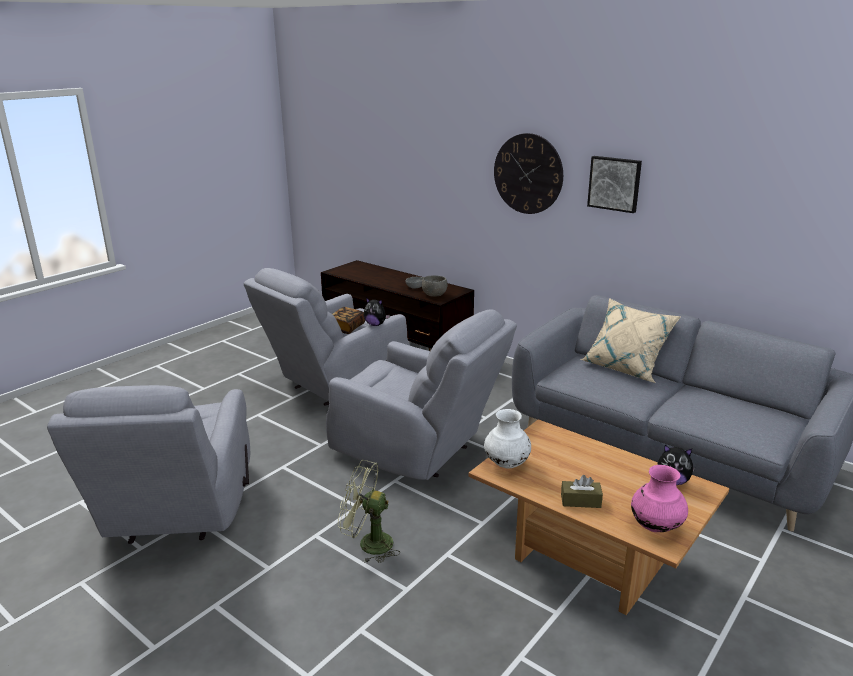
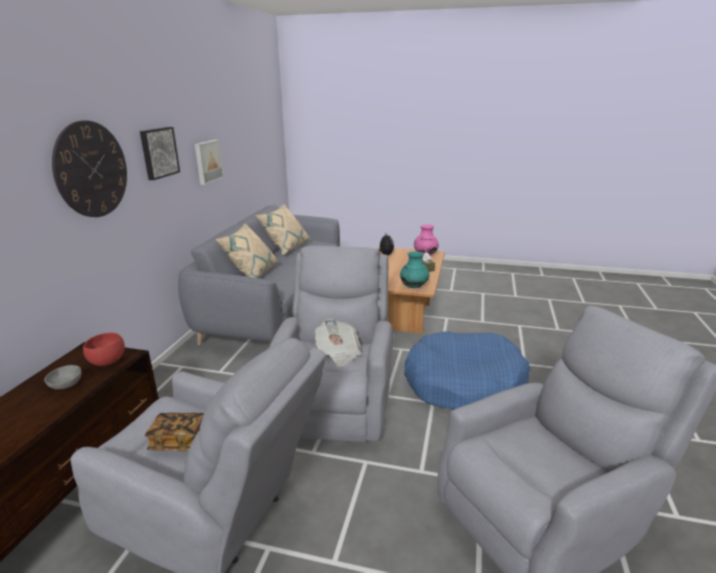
camera: 115 degrees left, 0 degrees up
green fan [338,460,400,563] -> blue dog bed [404,331,530,410]
plush toy [364,298,390,326] -> none
grey bowl [422,276,448,297] -> red bowl [83,333,125,366]
white vase [484,409,531,469] -> turquoise vase [400,251,430,288]
none -> picture [195,140,224,185]
none -> beige pillow [255,204,310,255]
none -> newspaper [315,319,361,367]

